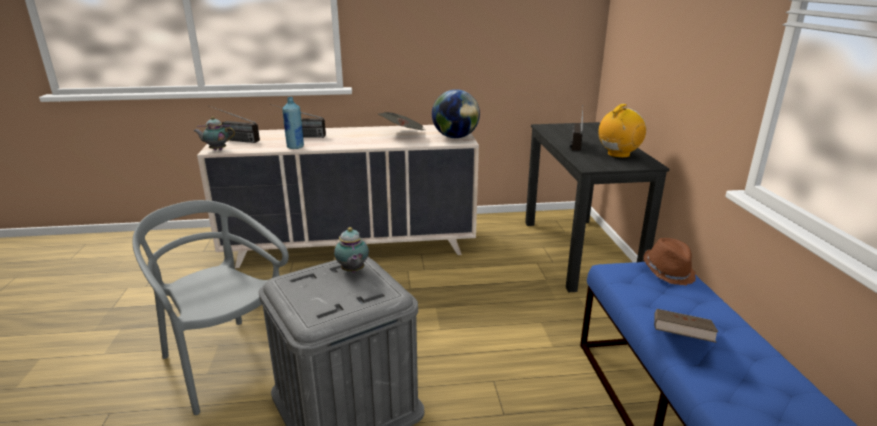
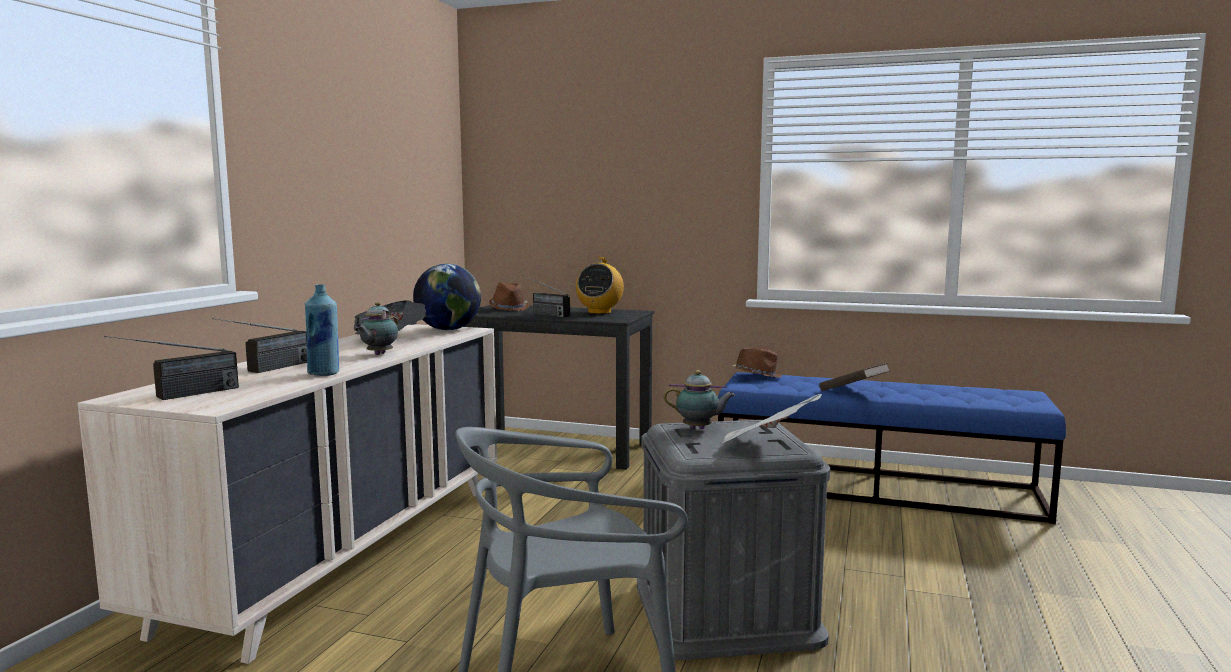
camera: 65 degrees left, 15 degrees down
teapot [194,117,235,150] -> teapot moved to [355,302,398,355]
radio [598,104,646,158] -> radio turned 150 degrees counterclockwise [576,257,624,314]
none -> brown hat [489,282,529,311]
none -> newspaper [721,394,822,444]

